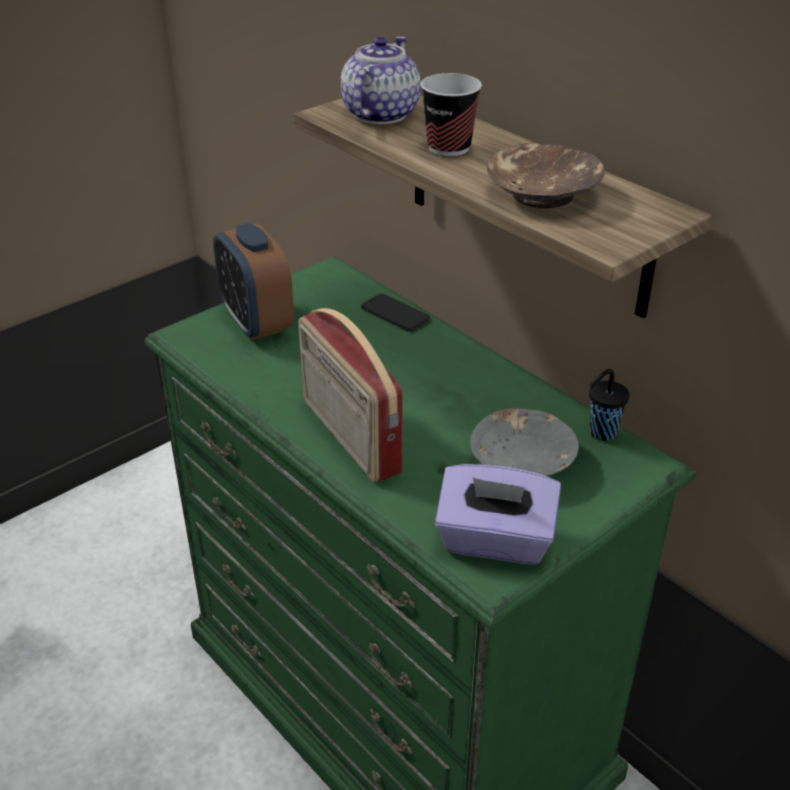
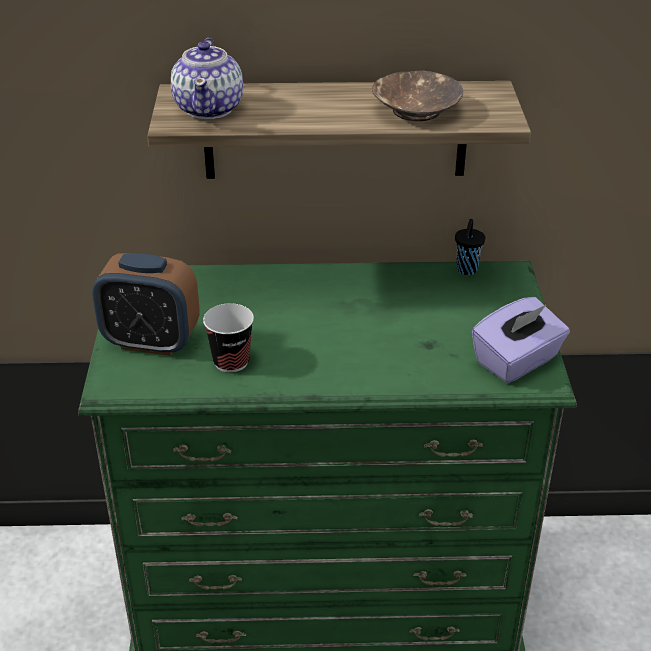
camera: 50 degrees left, 0 degrees up
radio [298,308,403,482] -> none
teapot [341,36,421,124] -> teapot turned 150 degrees counterclockwise [171,38,243,119]
phone [361,294,430,331] -> none
cup [421,73,482,156] -> cup moved to [203,303,254,373]
grey bowl [470,408,579,476] -> none

